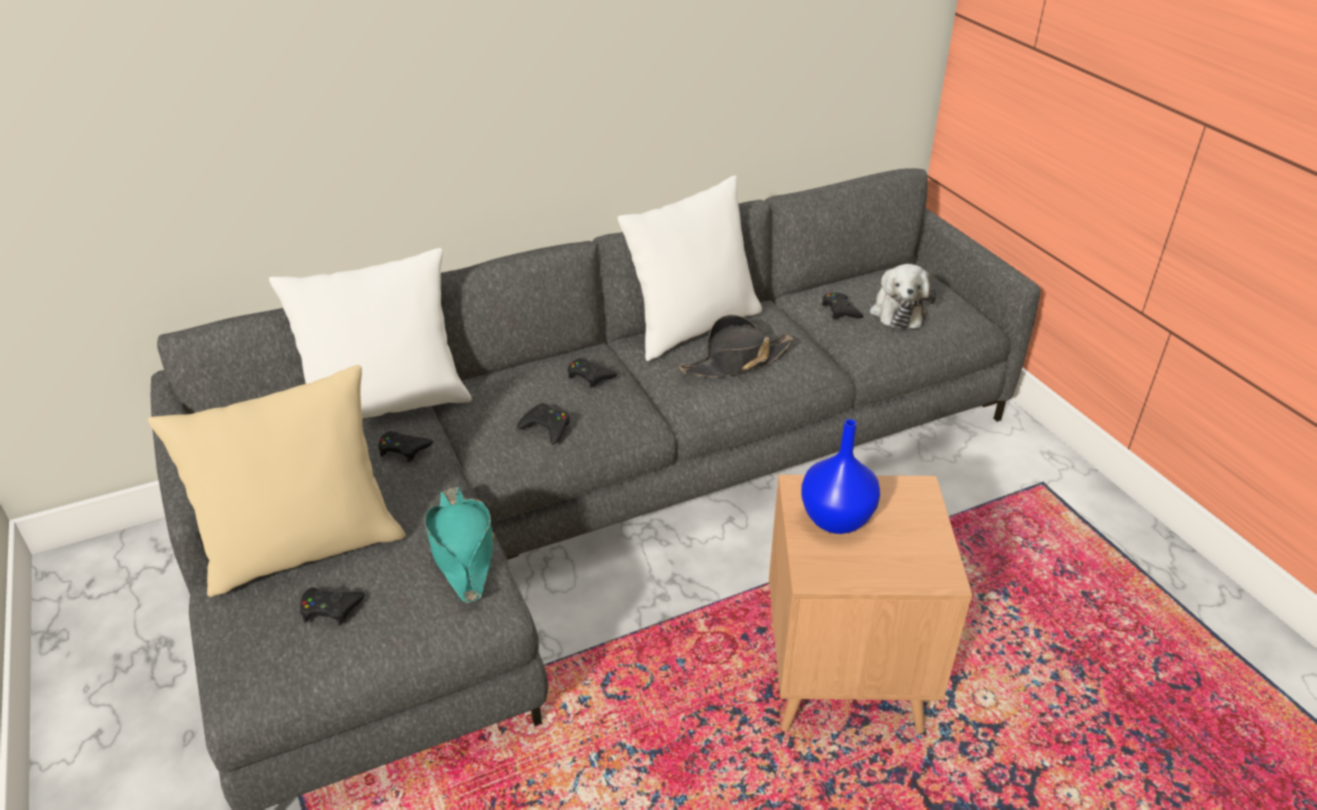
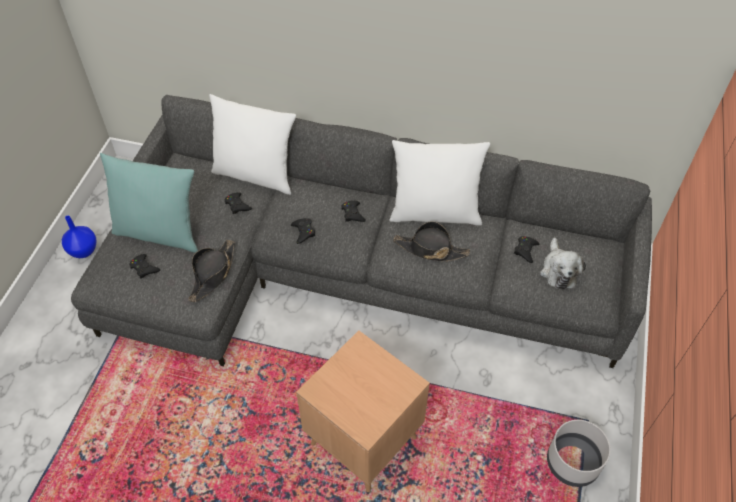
camera: 40 degrees right, 15 degrees up
beige pillow [148,365,406,597] -> turquoise pillow [100,153,198,253]
turquoise hat [424,487,494,603] -> black hat [188,240,235,302]
blue vase [801,419,880,534] -> blue vase moved to [62,215,96,258]
plush toy [870,264,936,328] -> plush toy turned 45 degrees counterclockwise [540,238,586,289]
none -> grey planter [547,420,611,487]

